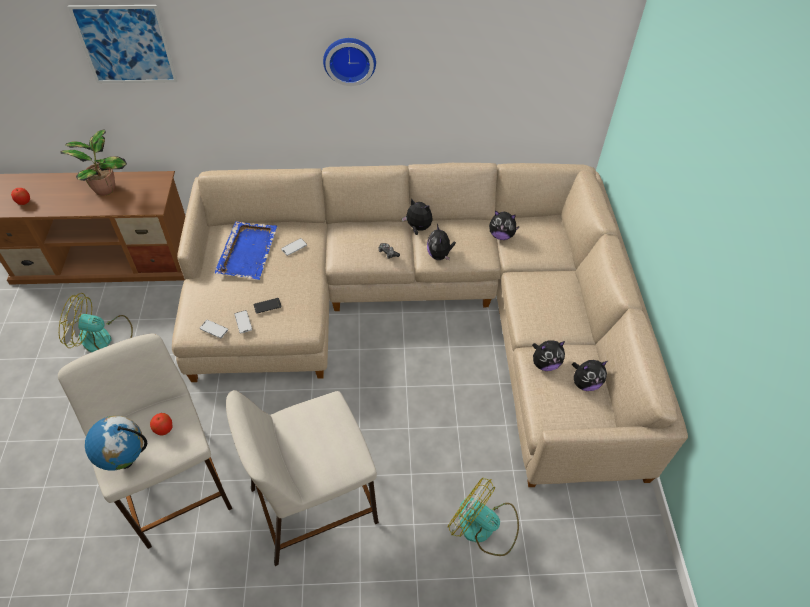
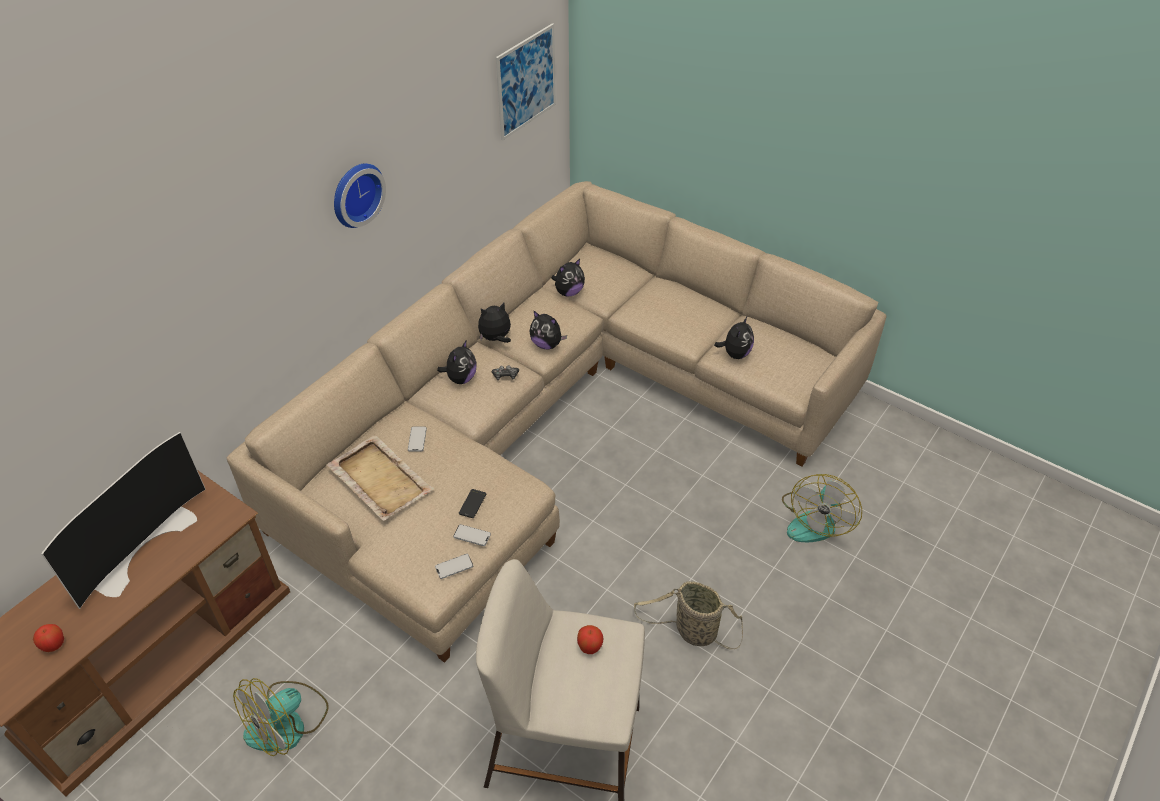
camera: 50 degrees left, 5 degrees down
potted plant [60,130,127,196] -> television [41,432,206,609]
picture [68,5,177,83] -> picture moved to [496,23,556,141]
globe [85,416,147,471] -> none
blue tray [215,221,277,280] -> beige tray [326,435,434,521]
beige stool [226,390,379,566] -> basket [634,581,743,650]
fan [448,478,519,556] -> fan turned 45 degrees counterclockwise [782,474,862,542]
plush toy [572,360,607,391] -> plush toy moved to [437,341,477,384]

